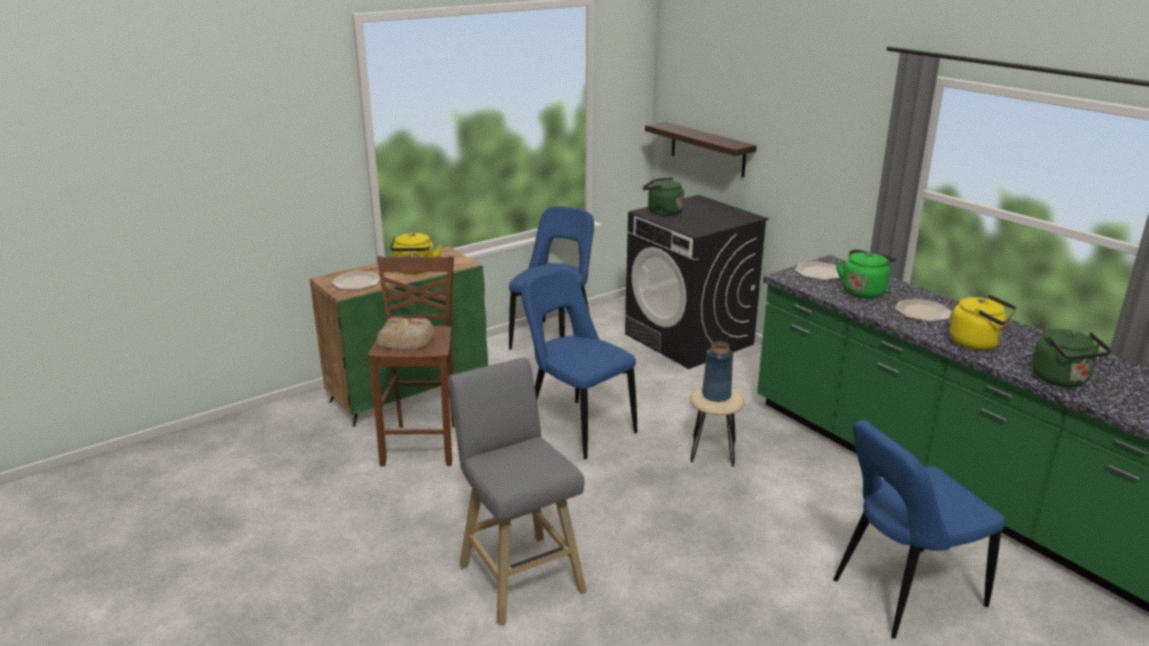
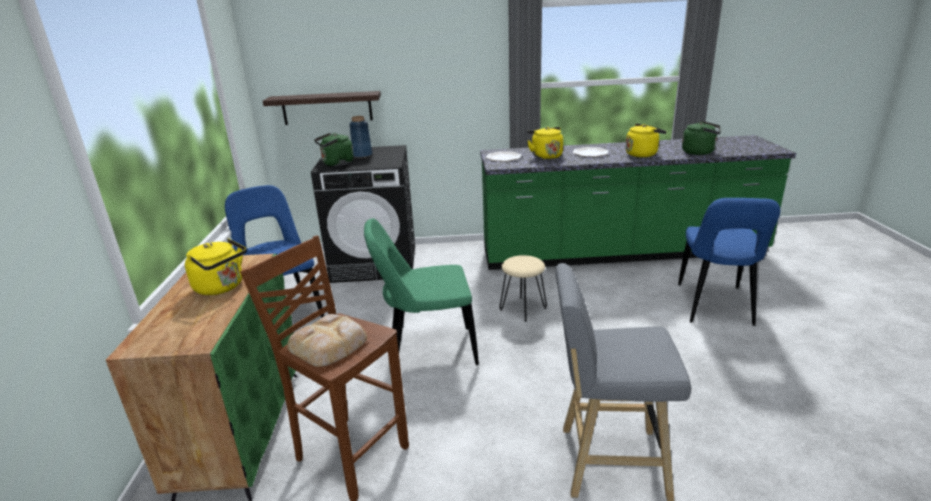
camera: 55 degrees left, 0 degrees up
plate [331,271,380,290] -> none
blue chair [522,269,637,459] -> green chair [364,218,479,365]
blue vase [702,342,733,402] -> blue vase moved to [349,116,372,158]
green kettle [836,249,896,298] -> yellow kettle [527,127,563,159]

